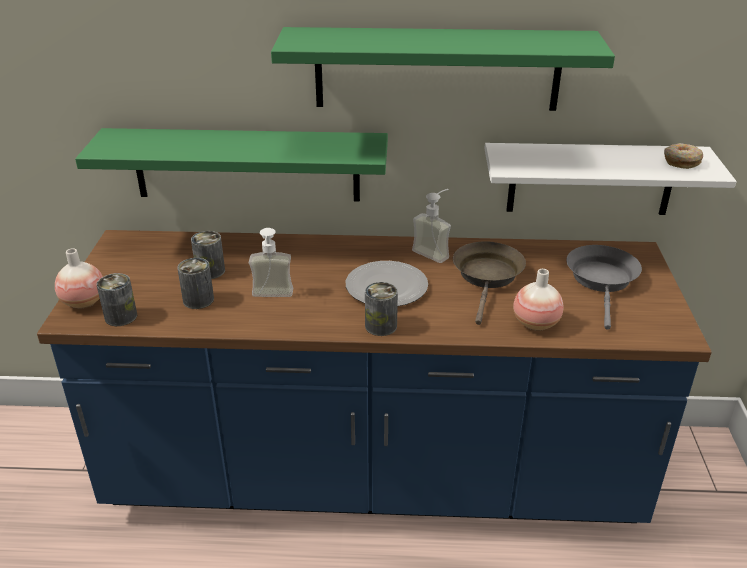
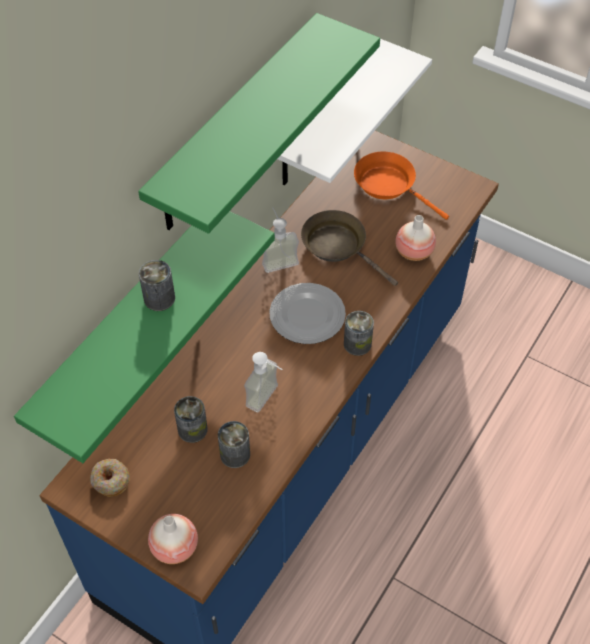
camera: 60 degrees left, 20 degrees up
can [97,273,137,326] -> can moved to [139,260,175,311]
grey frying pan [566,245,642,330] -> orange frying pan [354,152,449,220]
donut [664,143,703,169] -> donut moved to [90,459,130,497]

